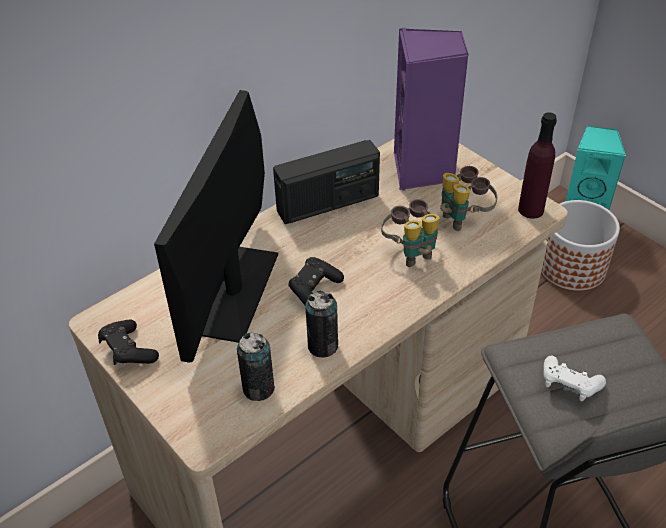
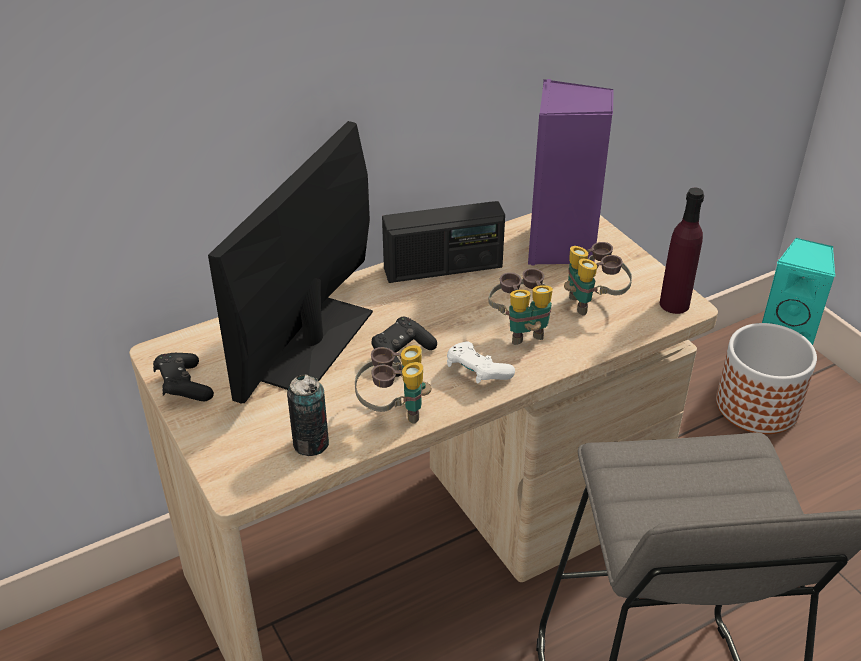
camera: 10 degrees right, 5 degrees down
can [305,290,338,358] -> binoculars [355,345,431,424]
white game controller [543,356,606,401] -> white game controller moved to [447,341,515,383]

